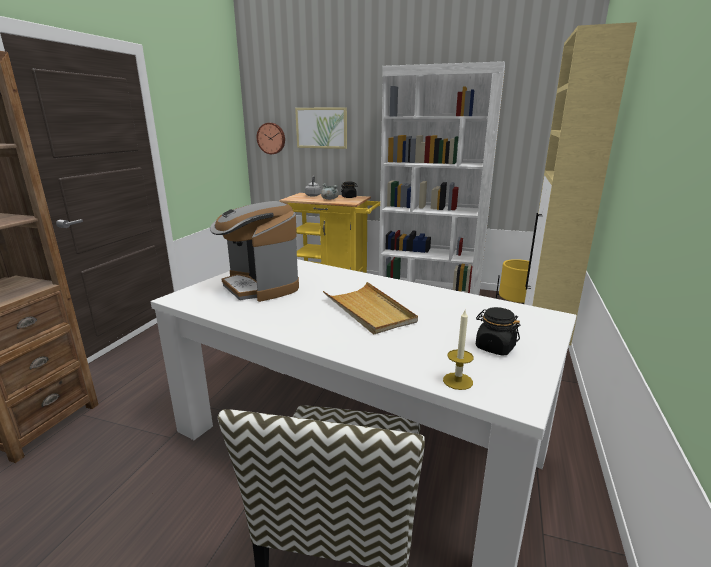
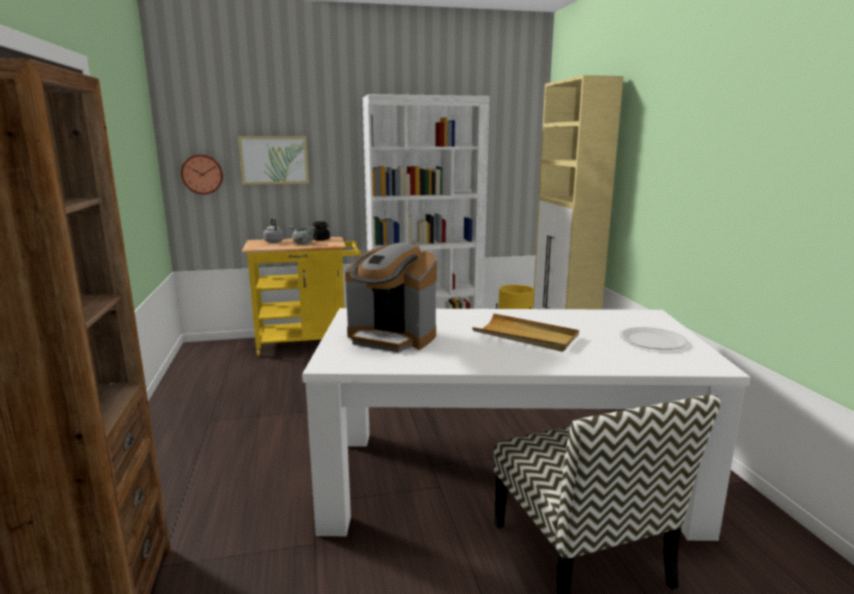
camera: 30 degrees left, 5 degrees down
candle [443,310,474,390] -> none
black jar [476,307,520,356] -> white plate [620,327,688,350]

